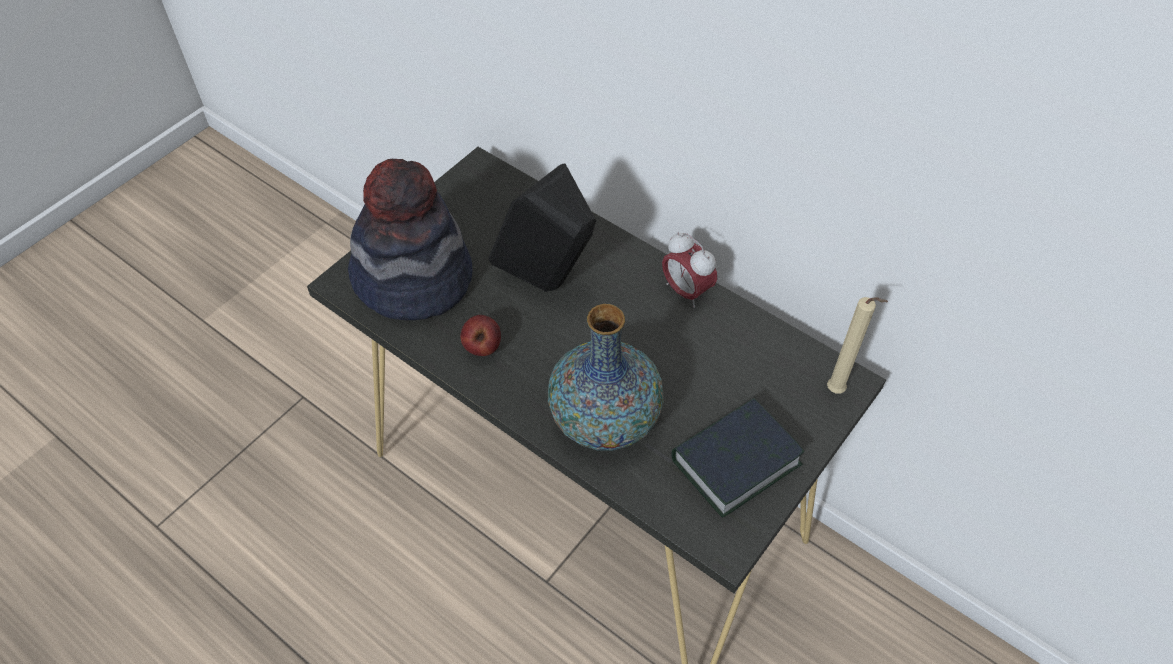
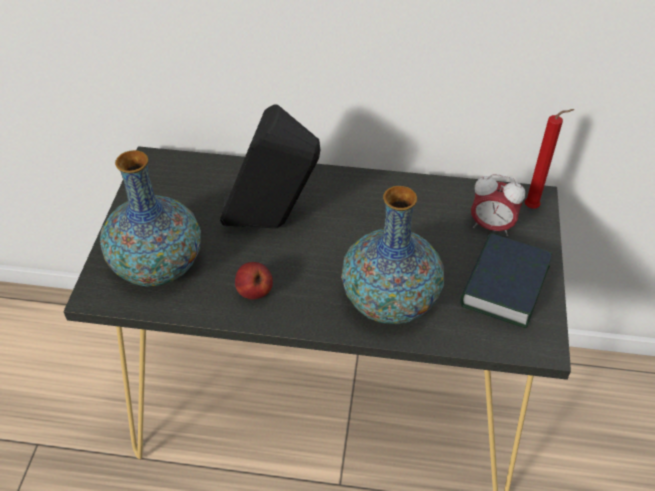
camera: 30 degrees left, 5 degrees down
hat [348,159,472,320] -> vase [100,150,201,287]
alarm clock [662,232,717,308] -> alarm clock moved to [471,174,525,236]
beige candle [827,297,888,394] -> red candle [525,109,574,209]

